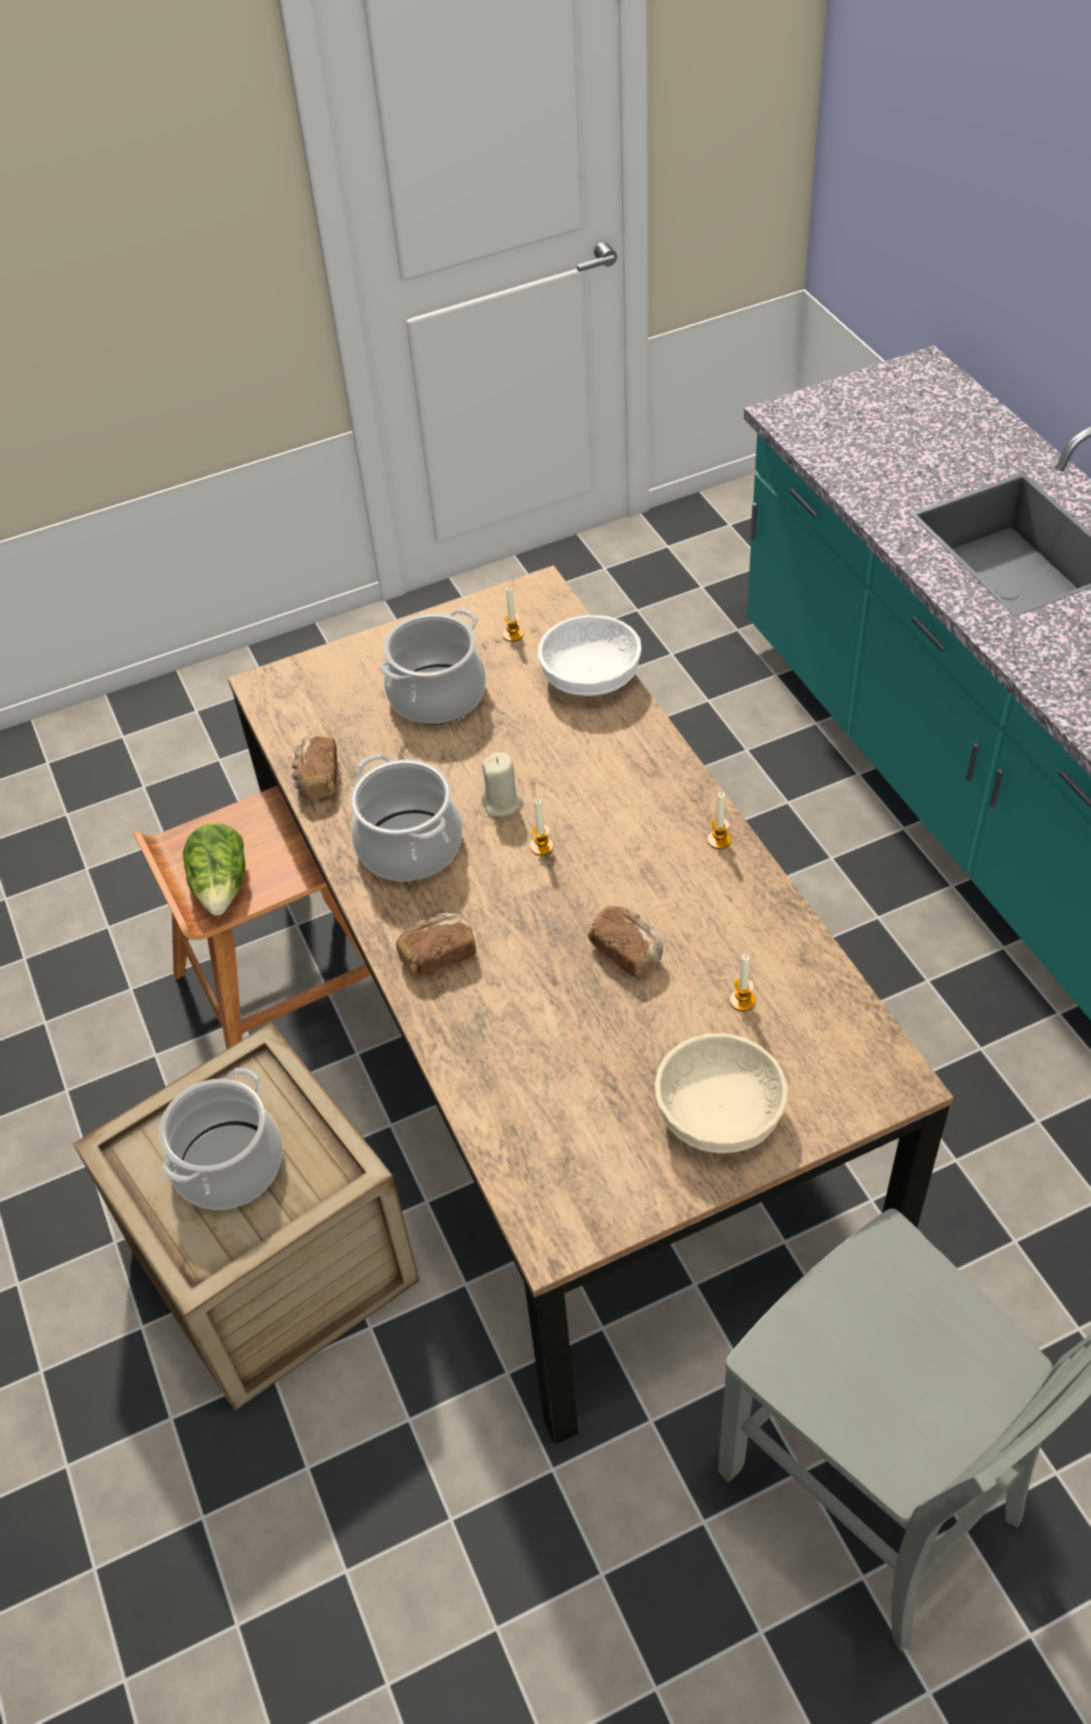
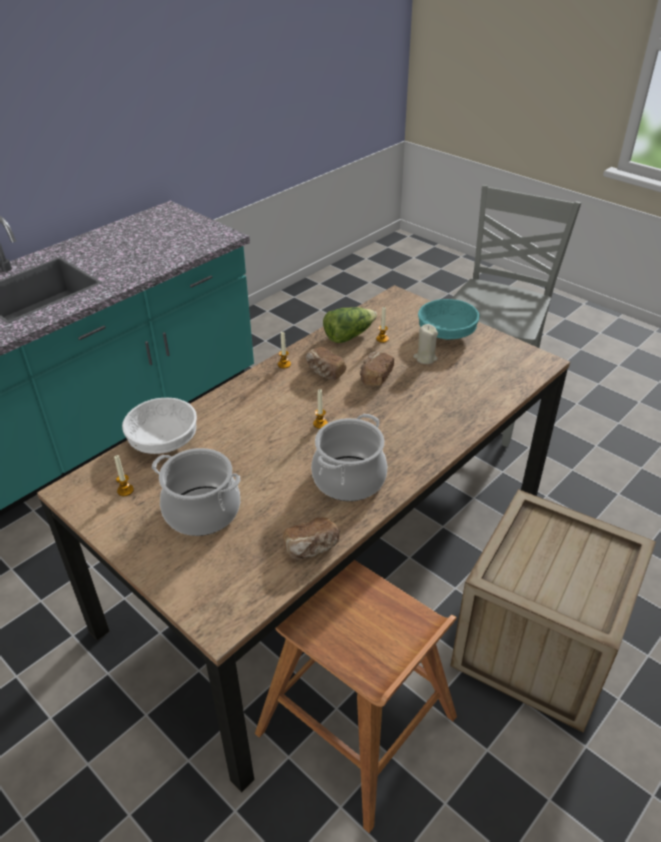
camera: 115 degrees left, 10 degrees down
cooking pot [159,1068,283,1210] -> none
lettuce [183,823,245,916] -> lettuce moved to [323,307,377,343]
bread [396,913,477,976] -> bread moved to [306,347,346,380]
beige candle [482,752,523,816] -> beige candle moved to [413,324,438,364]
beige bowl [654,1033,788,1153] -> turquoise bowl [418,299,479,340]

